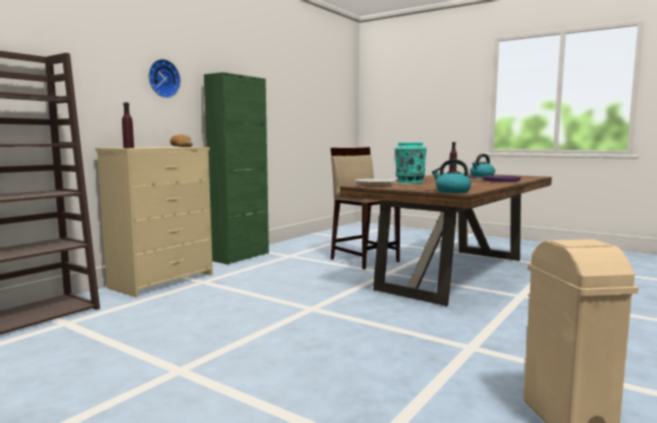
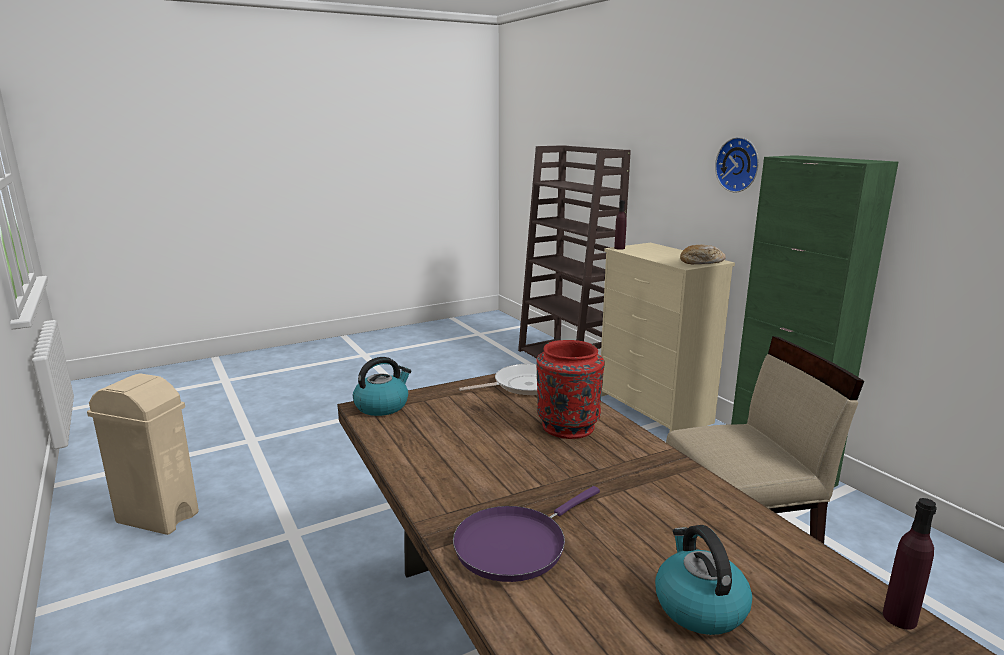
camera: 115 degrees right, 10 degrees up
turquoise vase [395,142,427,183] -> red vase [536,340,605,439]

